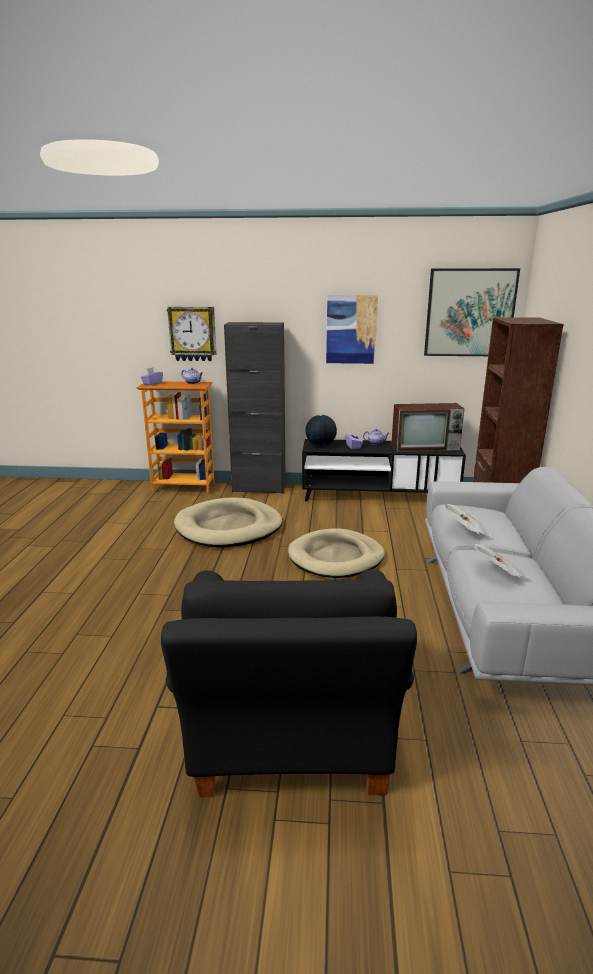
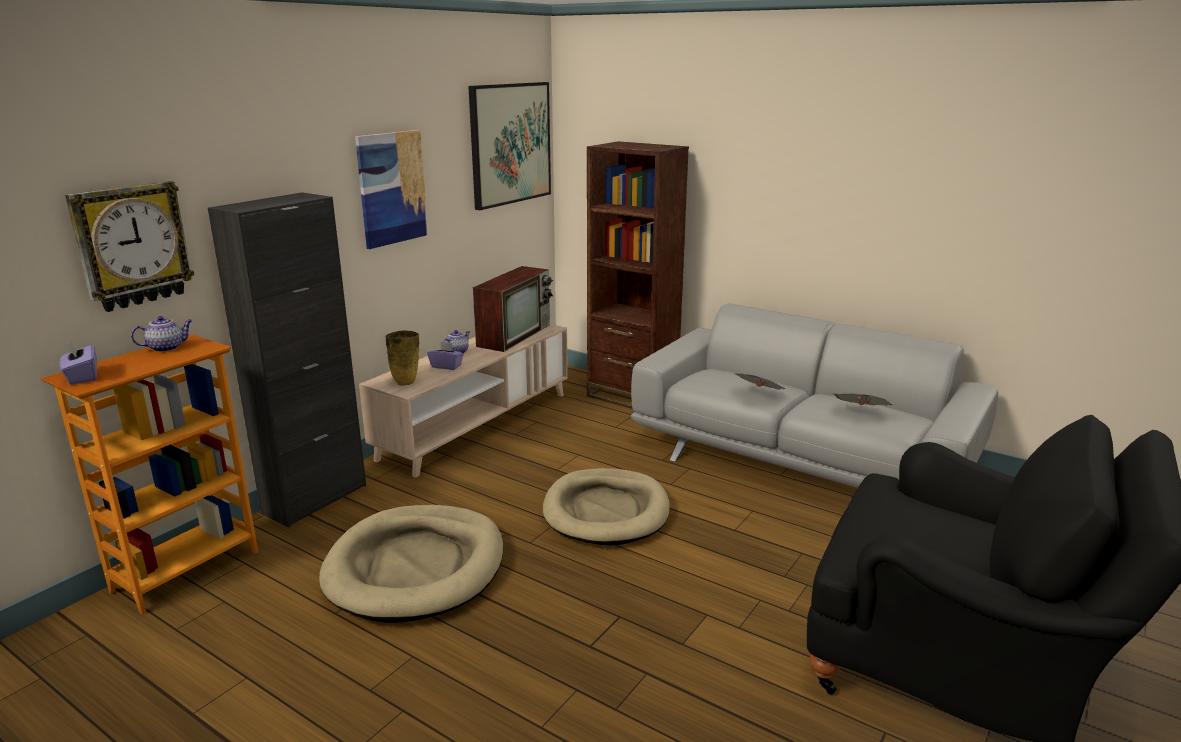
camera: 60 degrees left, 0 degrees up
black tv stand [302,439,466,501] -> beige tv stand [359,324,568,478]
globe [306,415,337,446] -> beige vase [386,331,419,386]

